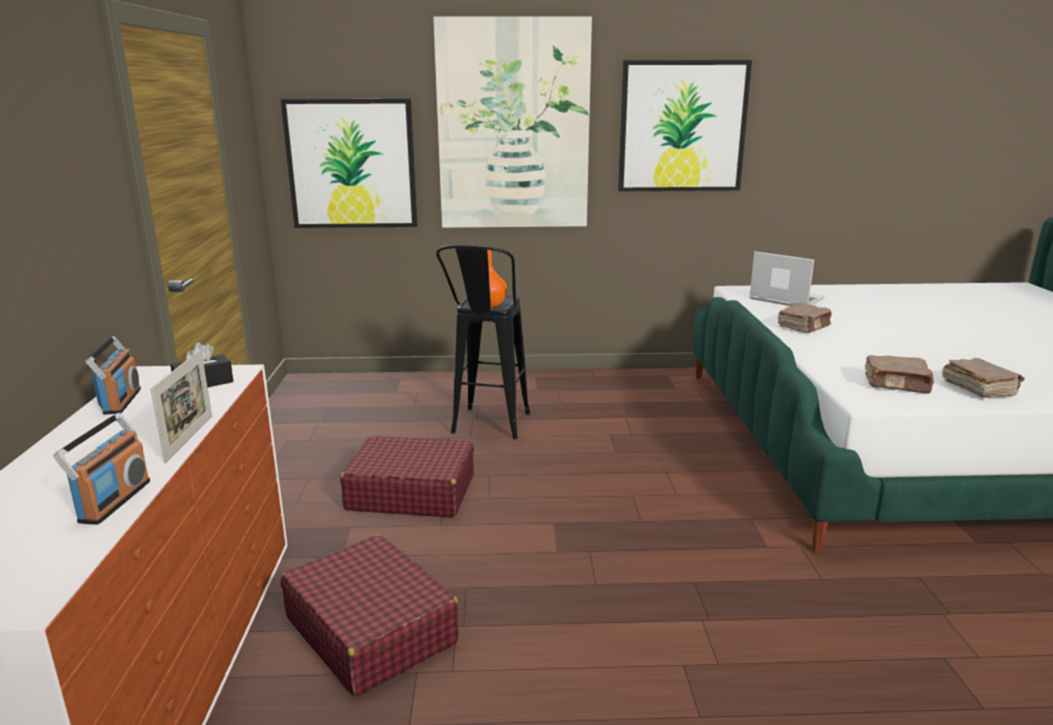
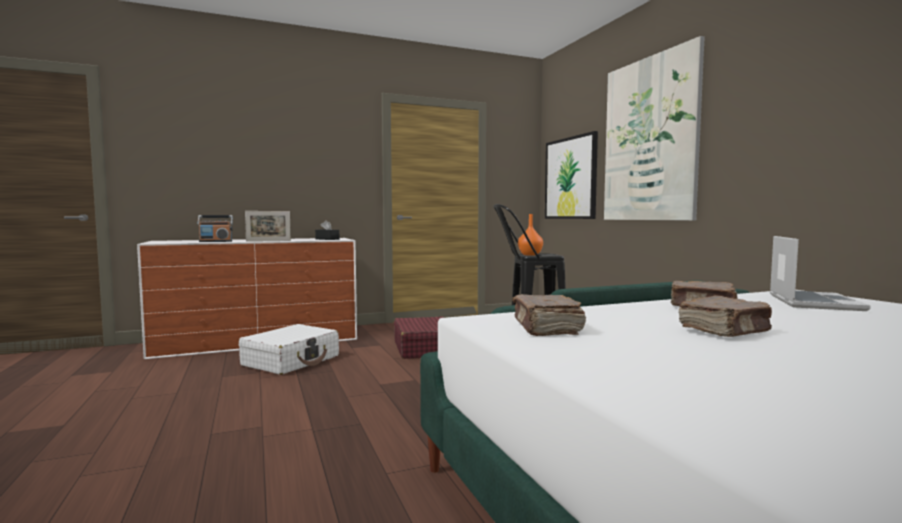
camera: 70 degrees right, 15 degrees down
radio [85,336,141,415] -> none
red suitcase [281,535,459,697] -> white suitcase [239,324,339,375]
picture [618,60,752,191] -> none
brown book [942,358,1025,398] -> brown book moved to [678,295,772,337]

